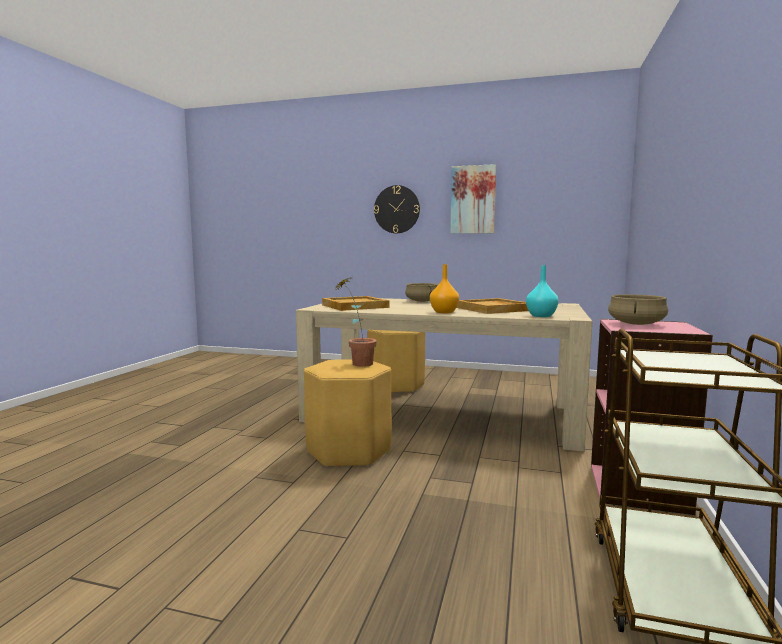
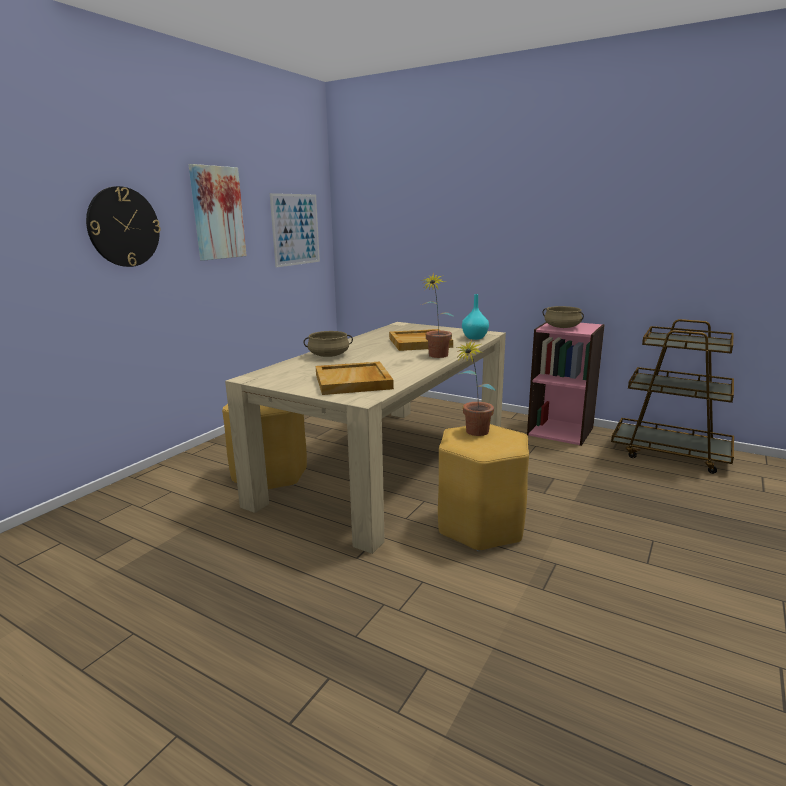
camera: 75 degrees left, 10 degrees up
orange vase [430,264,459,313] -> potted plant [421,273,455,358]
none -> picture [270,193,320,267]

